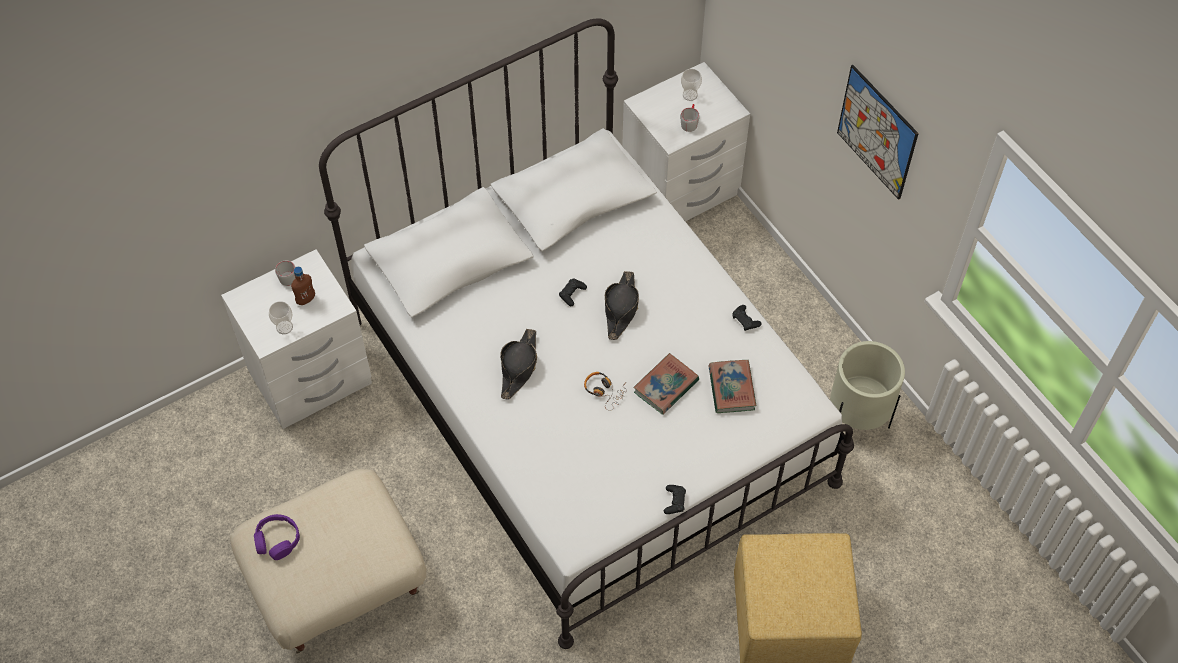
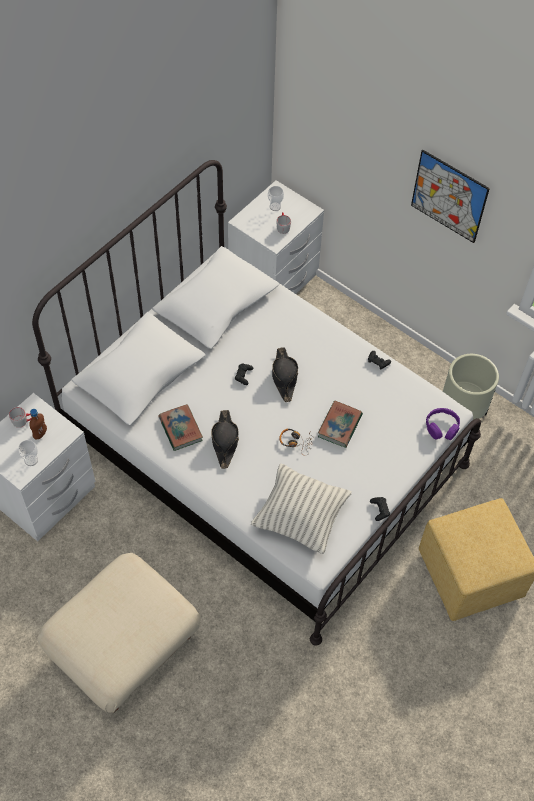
camera: 20 degrees left, 0 degrees up
purple headphones [254,514,300,560] -> purple headphones moved to [426,408,460,440]
book [709,360,756,413] -> book moved to [159,404,203,451]
none -> pillow [251,464,352,554]

